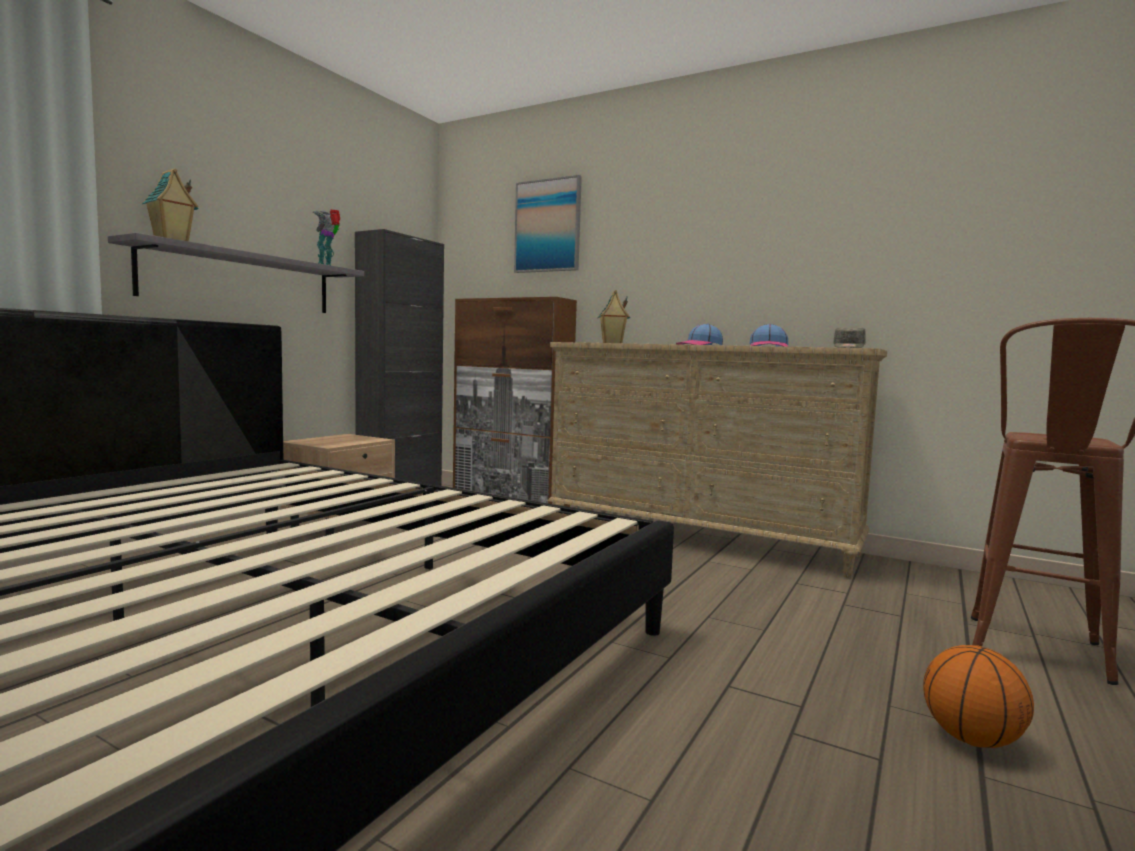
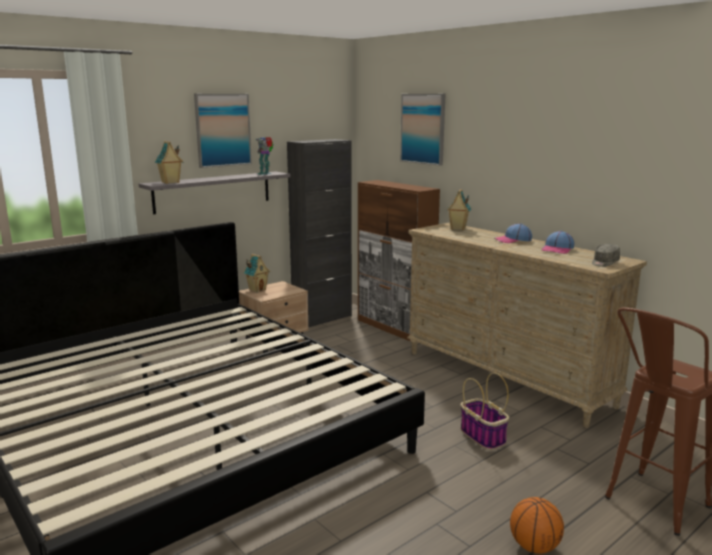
camera: 20 degrees right, 10 degrees up
none -> picture [194,94,252,168]
none -> toy house [244,254,270,292]
none -> basket [461,372,509,450]

